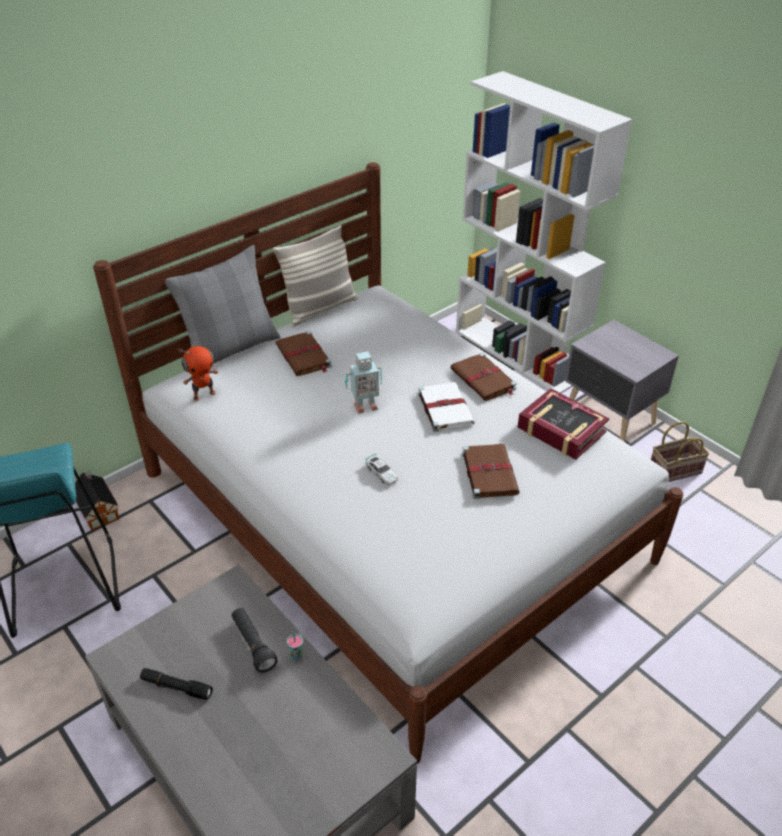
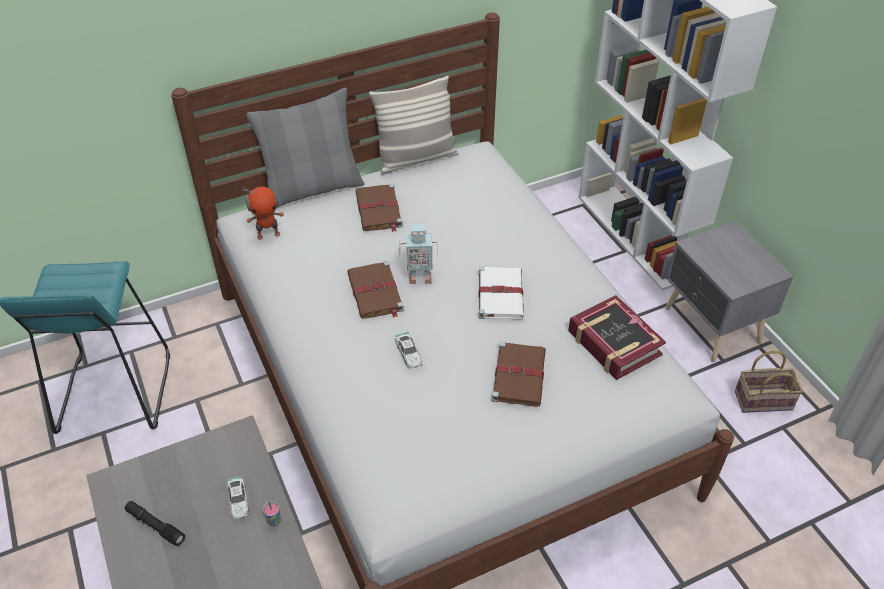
camera: 15 degrees right, 5 degrees up
toy house [75,471,120,531] -> none
black flashlight [232,608,277,673] -> toy car [227,476,249,519]
brown book [451,353,517,401] -> brown book moved to [347,261,404,319]

